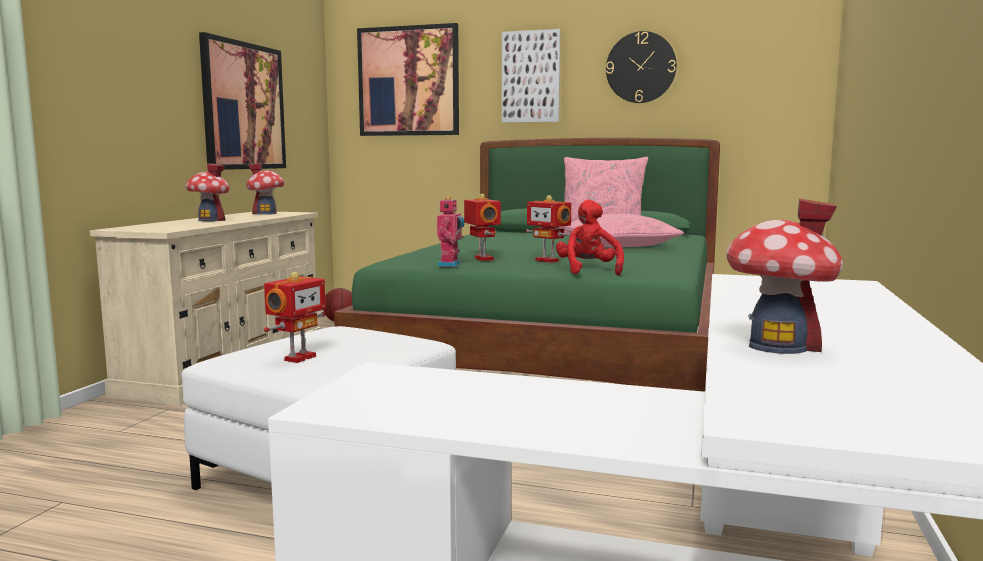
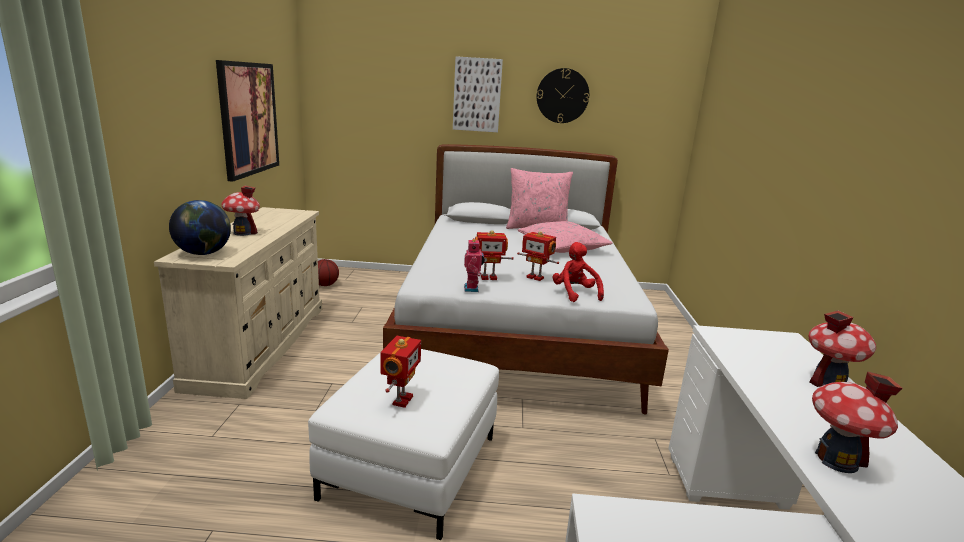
camera: 15 degrees left, 10 degrees up
toy house [246,163,285,215] -> toy house moved to [808,310,876,387]
green bed [334,138,720,392] -> white bed [383,144,669,414]
picture [357,23,459,136] -> none
toy robot [464,194,501,261] -> toy robot turned 120 degrees clockwise [475,230,514,280]
none -> globe [169,200,231,255]

